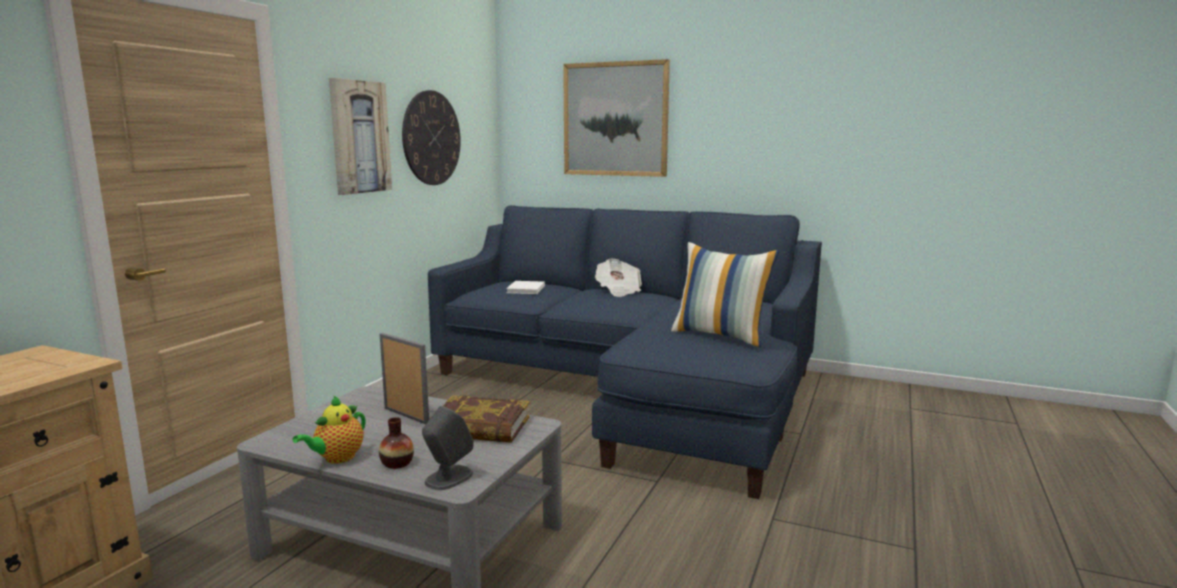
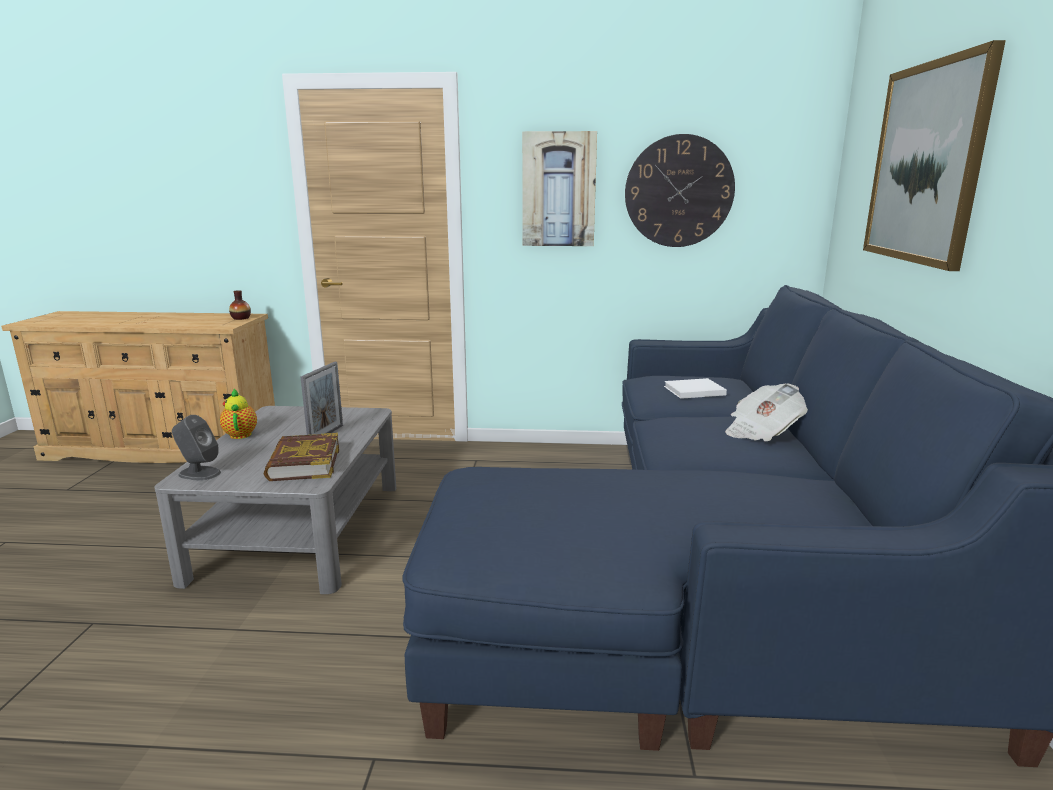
camera: 70 degrees right, 5 degrees up
teapot [293,396,366,464] -> teapot turned 60 degrees clockwise [220,388,257,439]
vase [379,417,414,469] -> vase moved to [229,290,251,320]
pillow [671,242,779,347] -> none

